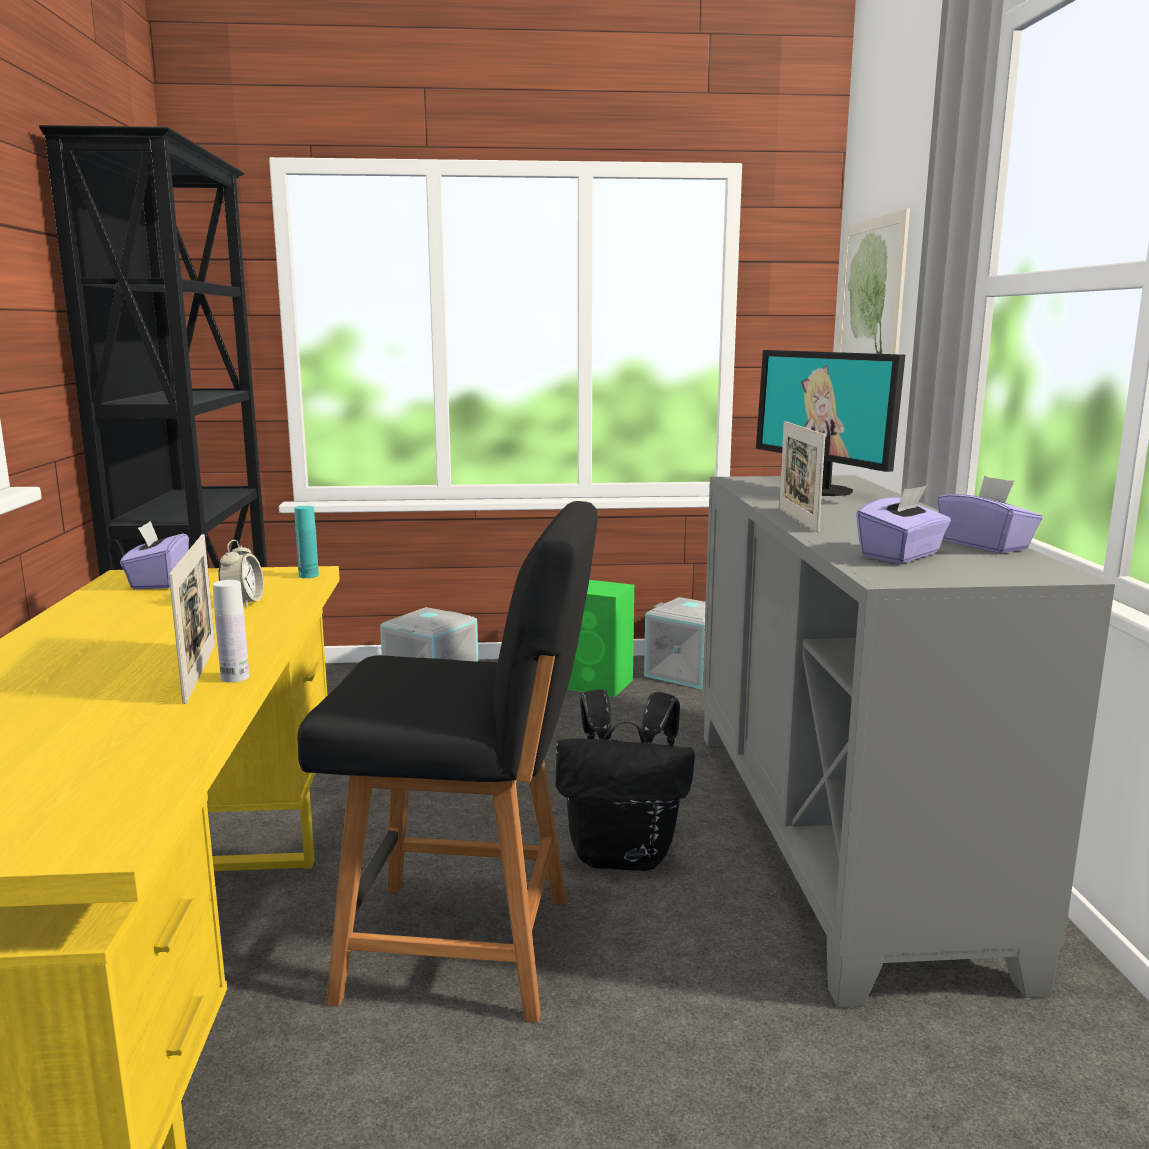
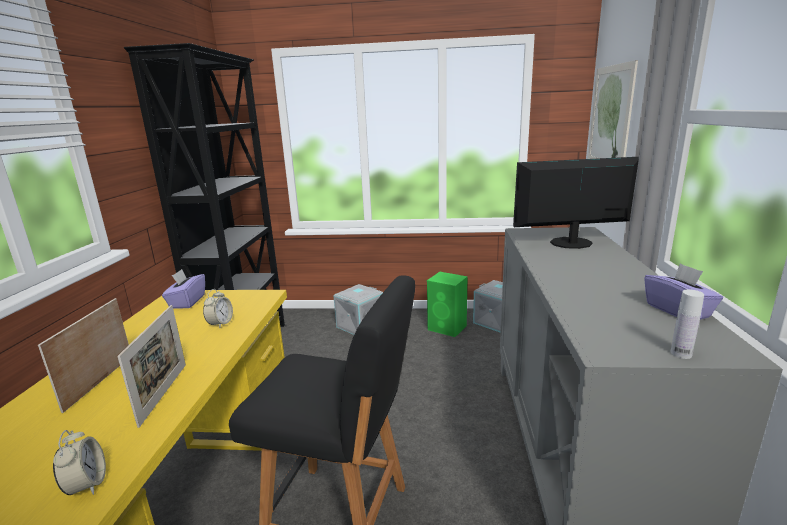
camera: 10 degrees right, 5 degrees up
white bottle [213,580,249,683] -> white bottle moved to [671,289,704,359]
turquoise bottle [294,506,319,578] -> none
black backpack [556,690,695,871] -> none
monitor [756,350,905,496] -> monitor turned 105 degrees clockwise [513,157,639,249]
picture frame [779,421,825,532] -> picture frame moved to [38,298,129,413]
purple tissue box [856,485,951,564] -> none
none -> alarm clock [53,430,106,495]

